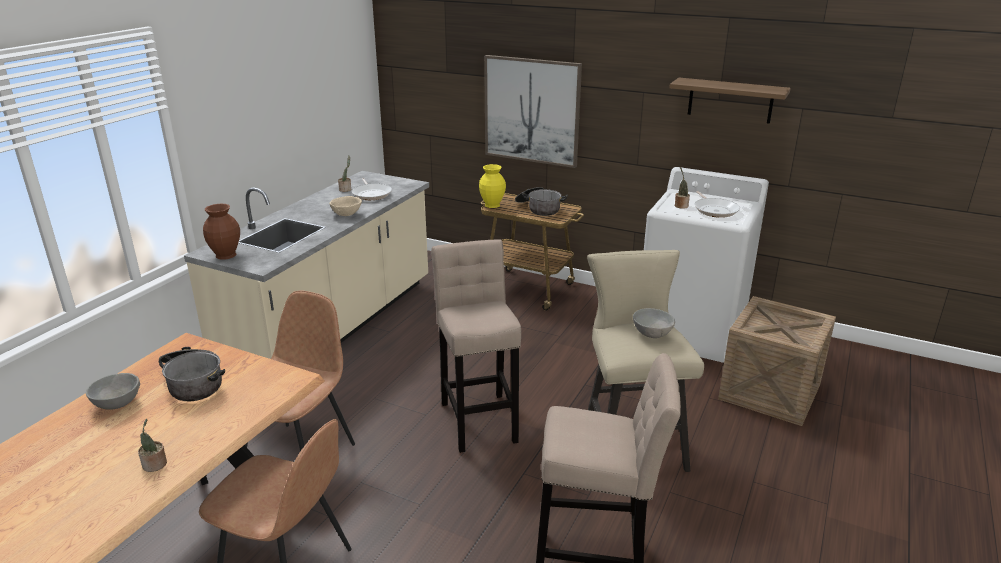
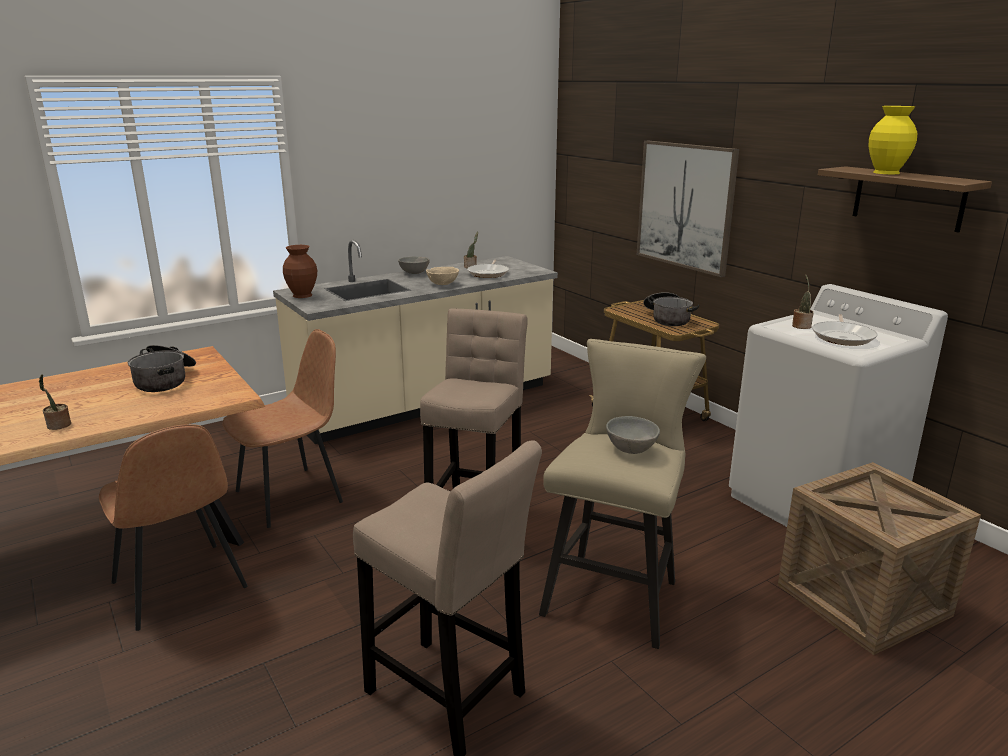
camera: 30 degrees right, 5 degrees down
grey bowl [86,373,140,410] -> grey bowl moved to [398,257,430,274]
yellow vase [479,164,506,208] -> yellow vase moved to [869,106,917,174]

